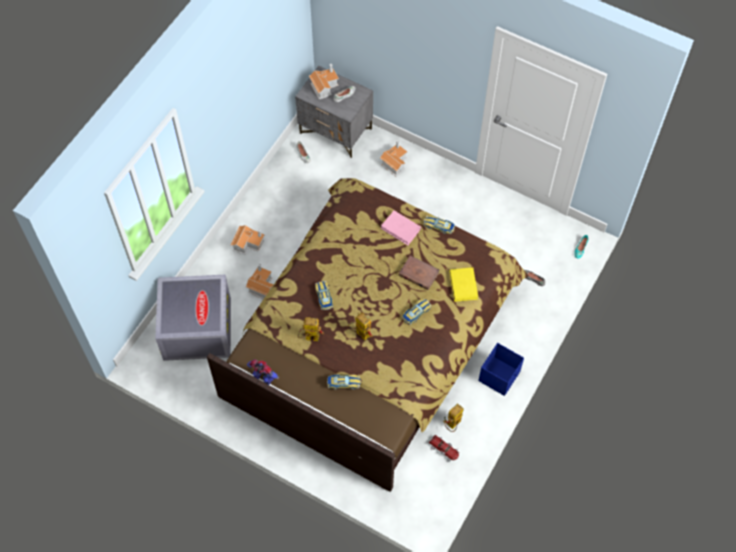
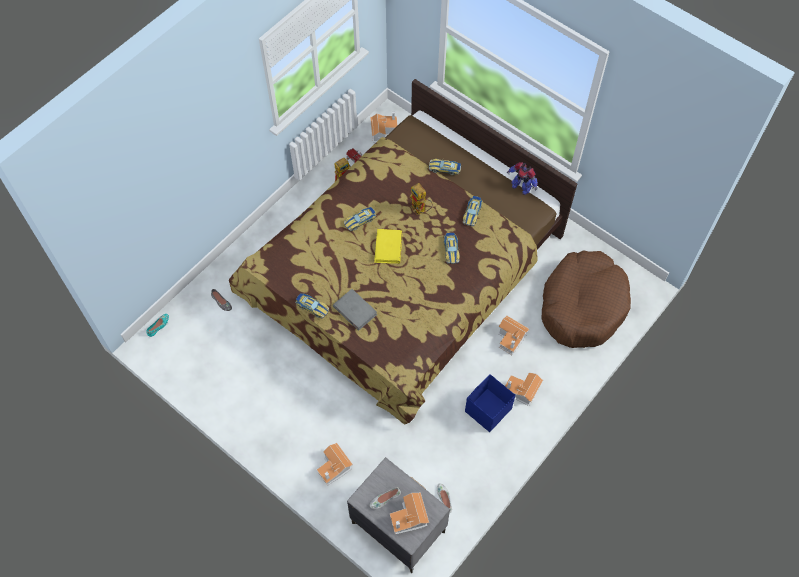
camera: 170 degrees left, 0 degrees up
grey storage box [155,274,231,361] -> brown dog bed [542,250,631,348]
toy robot [298,317,324,342] -> toy car [463,196,482,226]
pink book [381,210,421,245] -> grey book [333,289,377,331]
brown book [399,255,439,290] -> none
yellow book [449,267,478,302] -> yellow book moved to [374,229,403,264]
blue storage box [478,343,524,396] -> blue storage box moved to [465,374,515,432]
none -> toy house [370,111,398,142]

